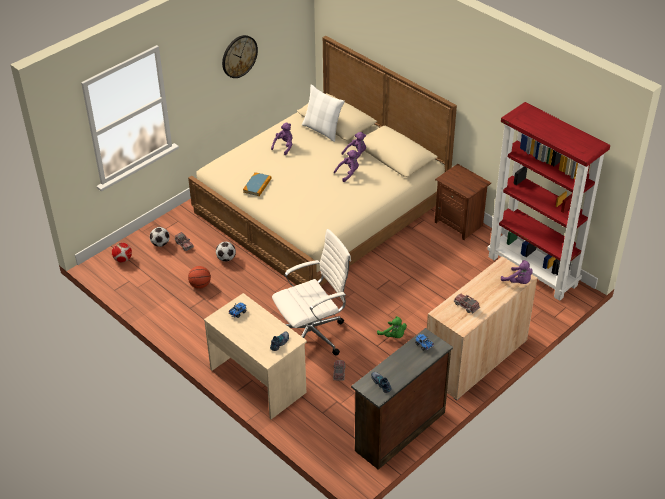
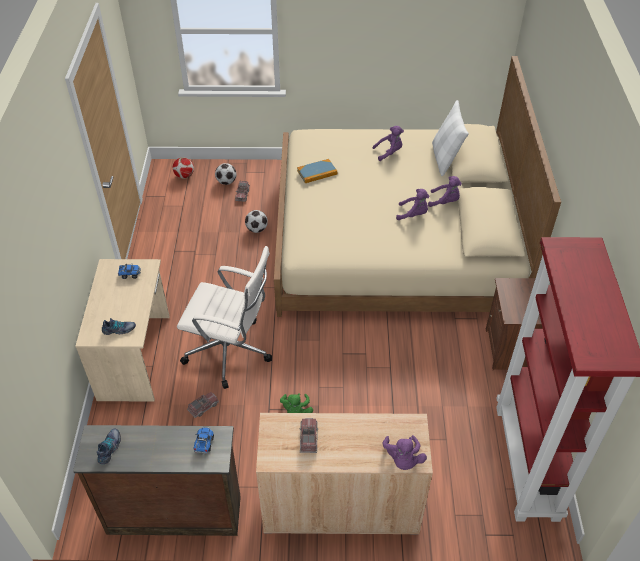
camera: 45 degrees right, 5 degrees up
basketball [188,266,211,289] -> none
wall clock [222,35,258,78] -> none

